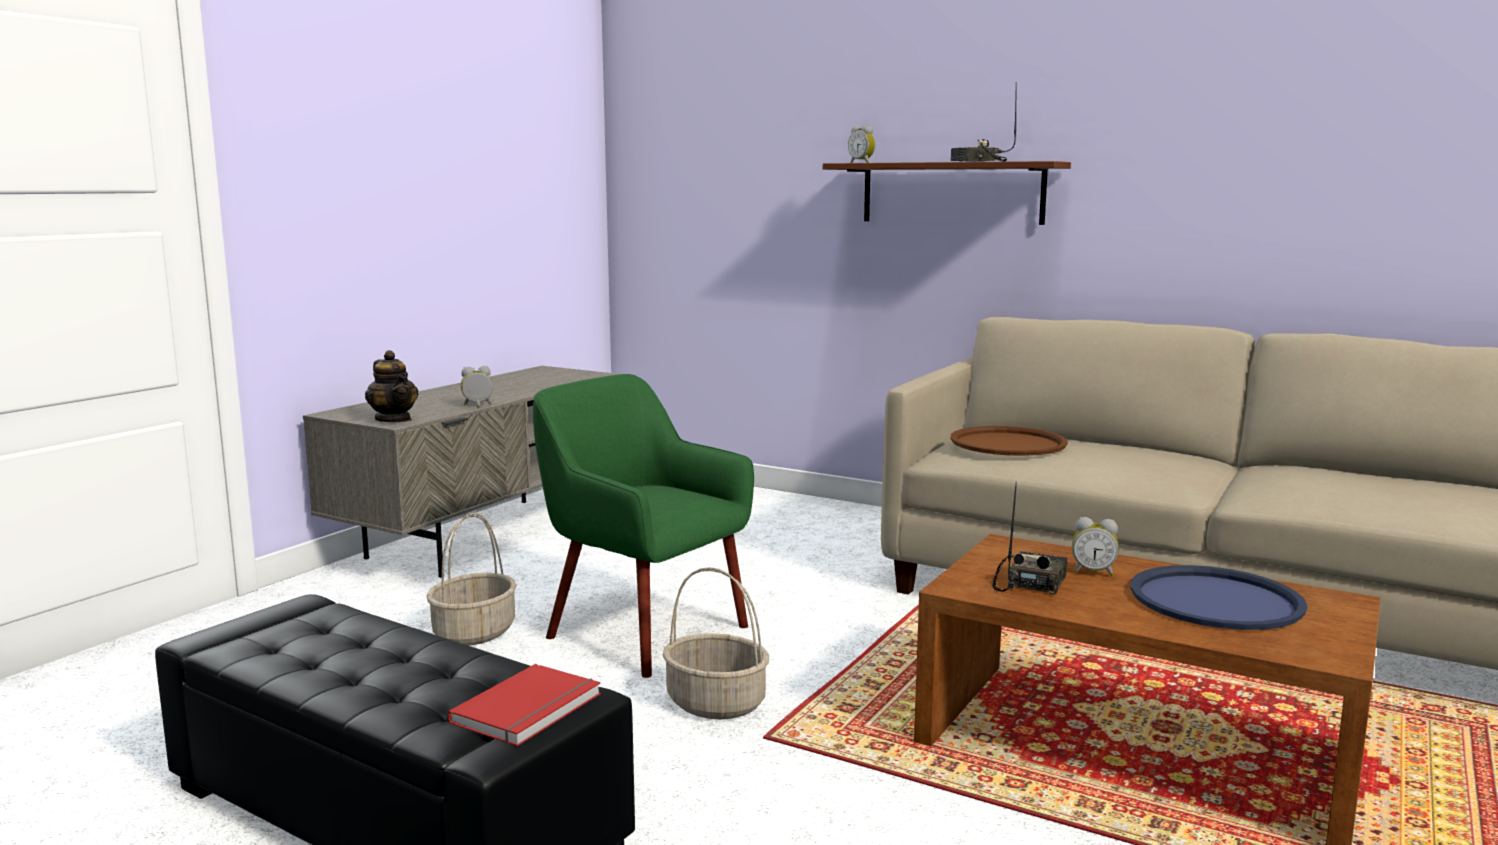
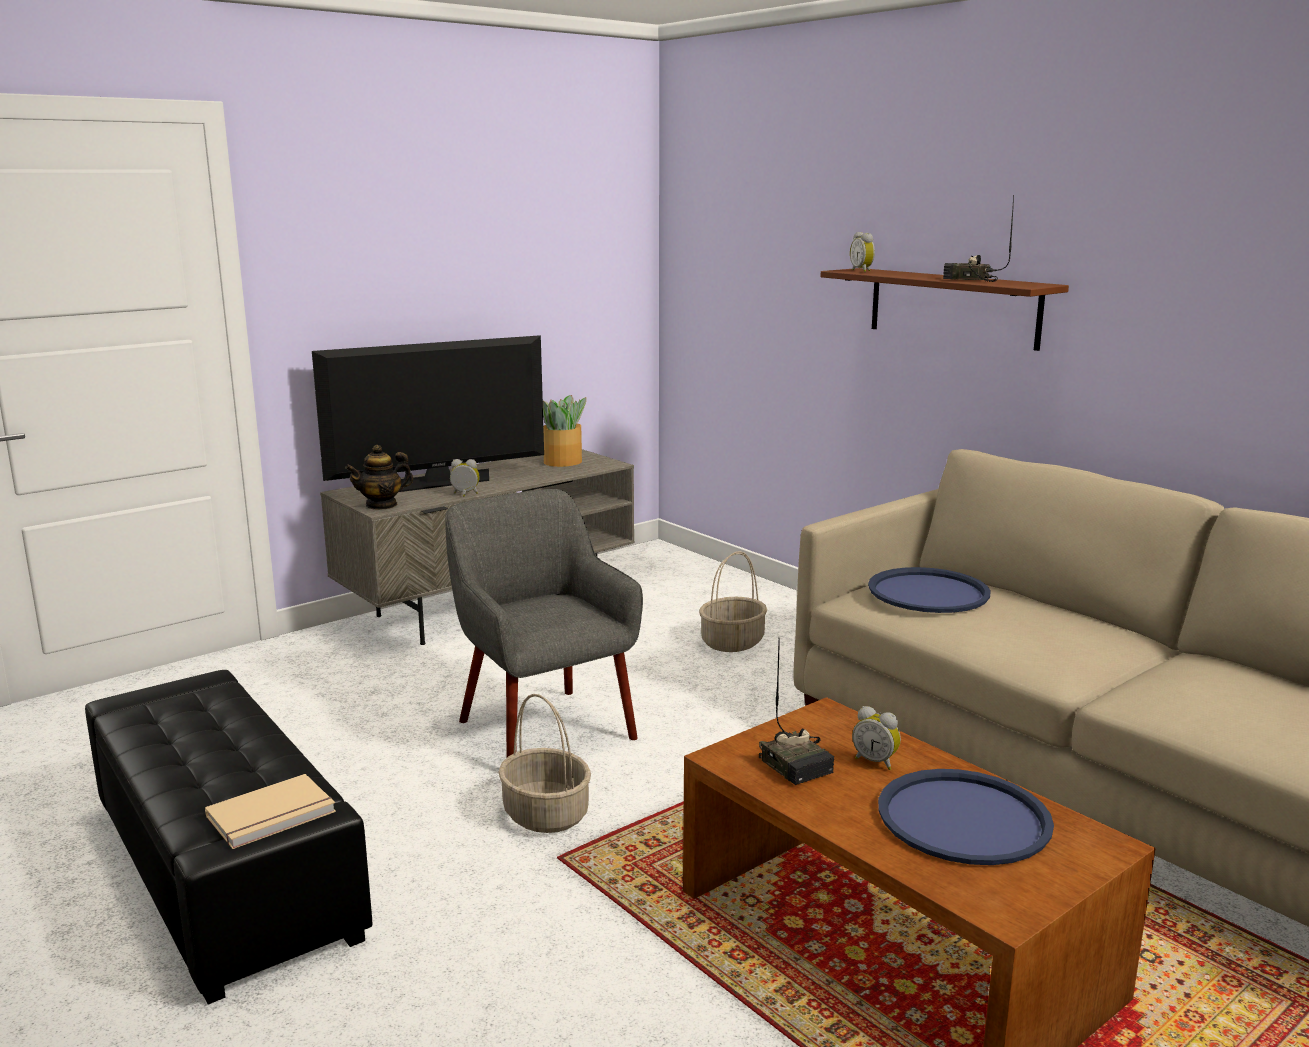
camera: 20 degrees right, 5 degrees up
teapot [365,350,418,422] -> teapot turned 75 degrees clockwise [345,445,413,510]
basket [427,513,517,646] -> basket moved to [699,551,767,652]
red book [448,664,601,746] -> beige book [205,774,336,849]
green armchair [533,374,754,678] -> grey armchair [445,489,643,758]
brown tray [951,426,1068,456] -> blue tray [868,567,991,613]
radio [993,482,1067,595] -> radio turned 105 degrees clockwise [759,638,834,785]
none -> television [312,335,544,492]
none -> potted plant [543,395,586,467]

